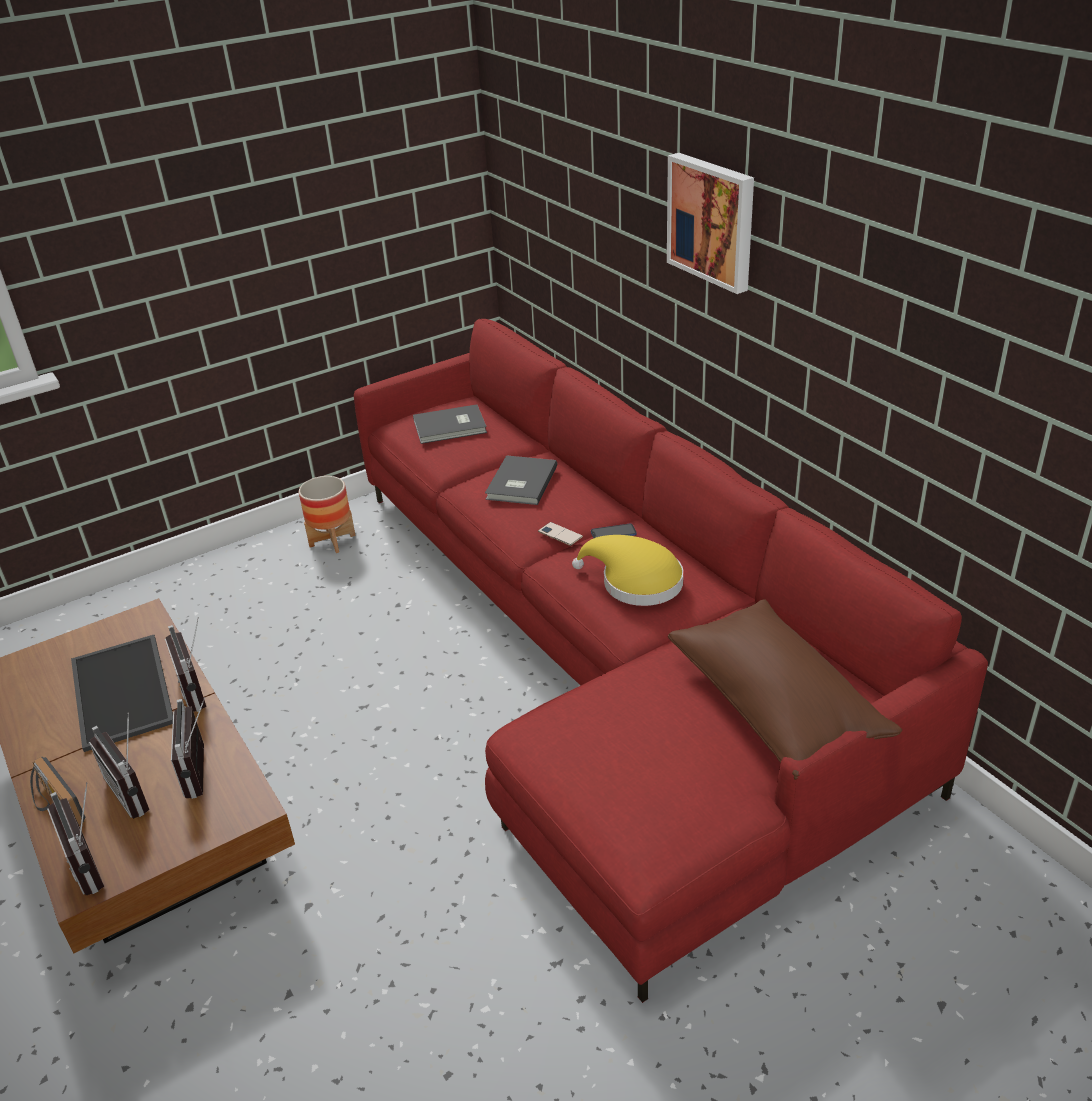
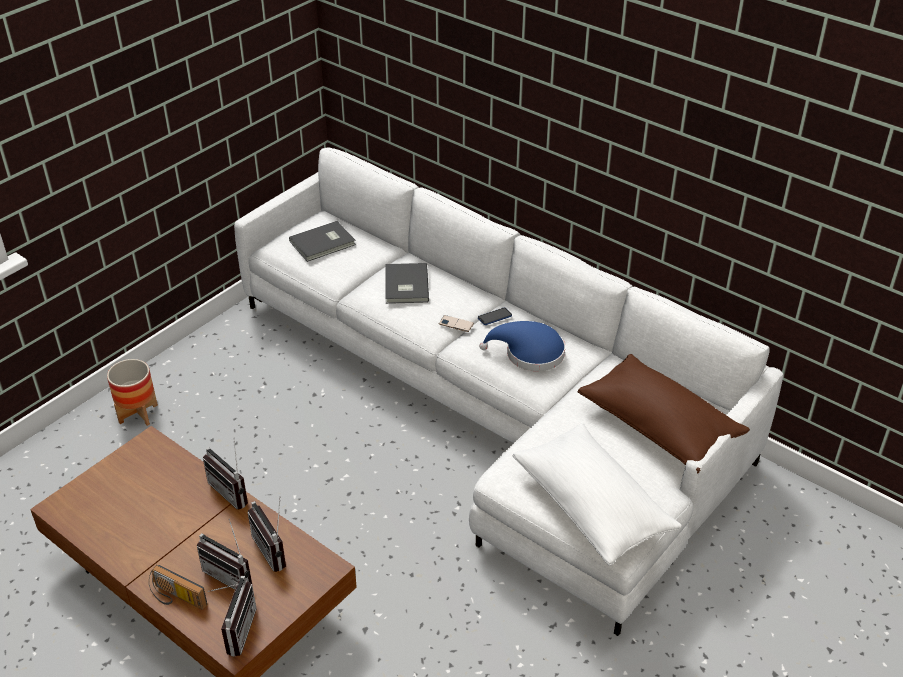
camera: 20 degrees left, 5 degrees up
radio [47,782,104,895] -> radio turned 120 degrees counterclockwise [208,576,257,656]
tray [71,635,173,752] -> none
planter [299,476,356,553] -> planter moved to [107,359,158,426]
red sofa [354,319,988,1003] -> white sofa [234,147,784,636]
yellow hat [572,535,684,606] -> blue hat [479,321,565,371]
picture [667,153,754,294] -> none
none -> white pillow [513,423,682,566]

